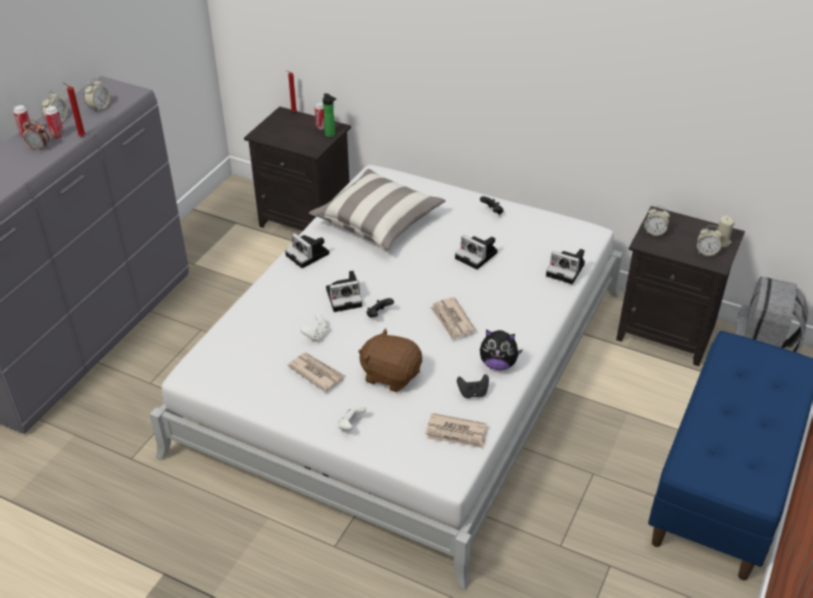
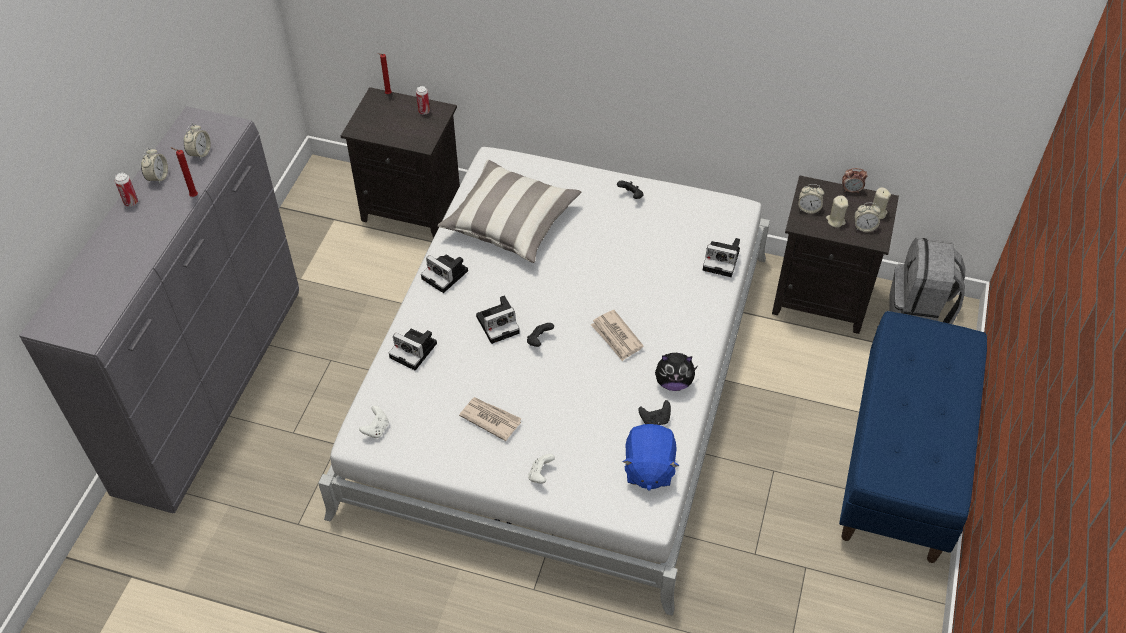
camera: 10 degrees left, 10 degrees up
alarm clock [23,119,49,151] -> alarm clock moved to [842,168,867,193]
can [45,106,64,140] -> none
white game controller [300,313,328,342] -> white game controller moved to [359,406,389,438]
bottle [323,93,336,137] -> none
brown plush toy [358,328,422,392] -> none
newspaper [425,413,487,449] -> blue plush toy [623,424,679,491]
camera [455,235,498,270] -> camera moved to [389,329,437,370]
none -> beige candle [826,196,848,228]

